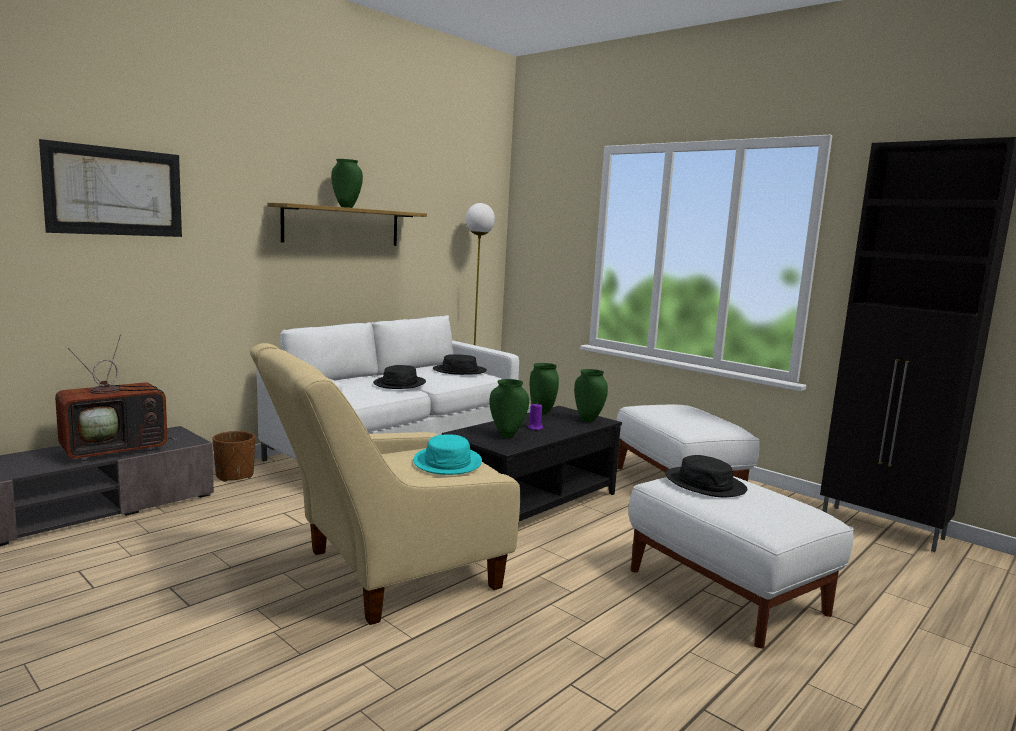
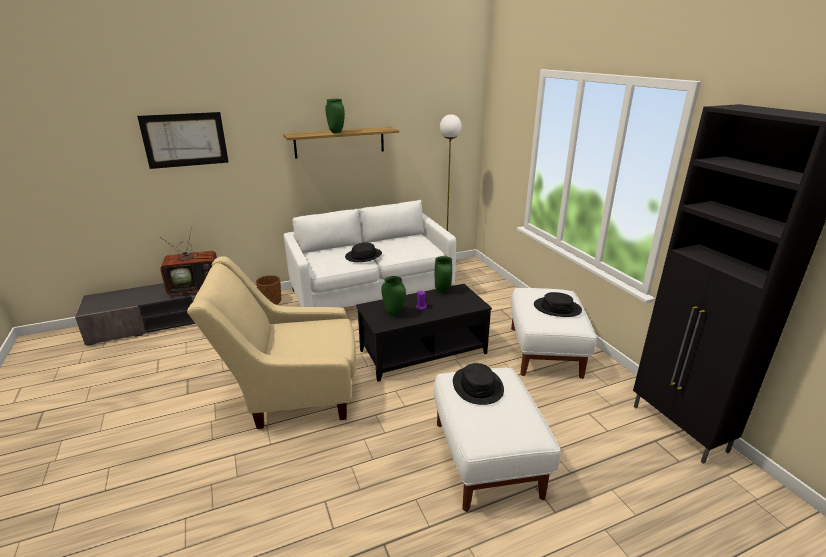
camera: 25 degrees right, 15 degrees up
turquoise hat [413,435,482,475] -> none
black hat [433,354,487,375] -> black hat moved to [534,292,582,317]
green vase [574,369,608,422] -> none

